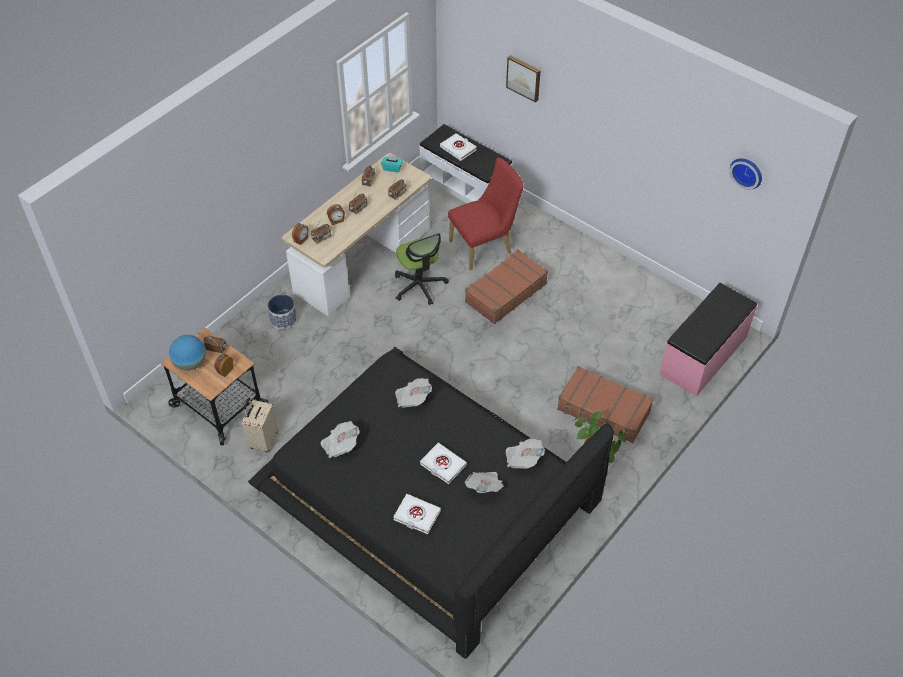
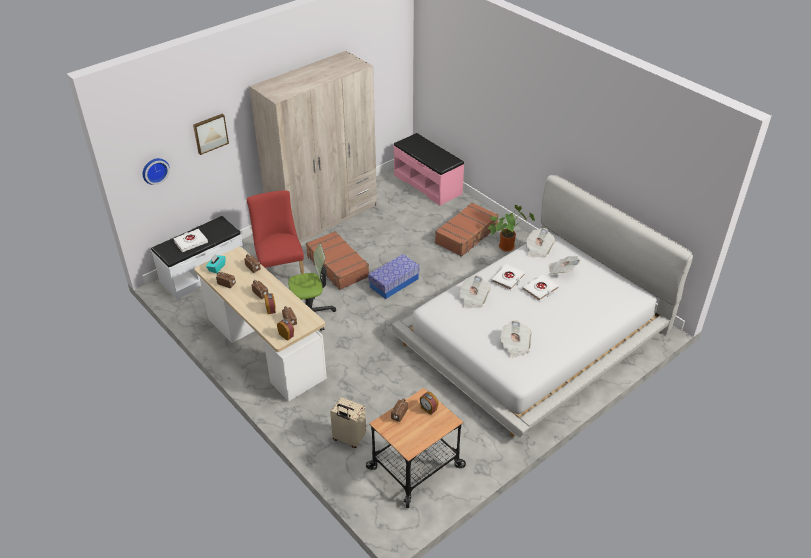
camera: 80 degrees left, 10 degrees down
globe [169,335,206,370] -> none
beige suitcase [242,398,278,452] -> beige suitcase moved to [330,397,366,448]
black bed [248,347,614,659] -> white bed [392,175,693,438]
planter [268,294,297,329] -> none
white book [393,494,441,534] -> white book moved to [491,264,525,291]
wall clock [730,158,762,190] -> wall clock moved to [143,158,170,185]
none -> beige wardrobe [249,51,377,243]
none -> storage box [368,254,420,299]

